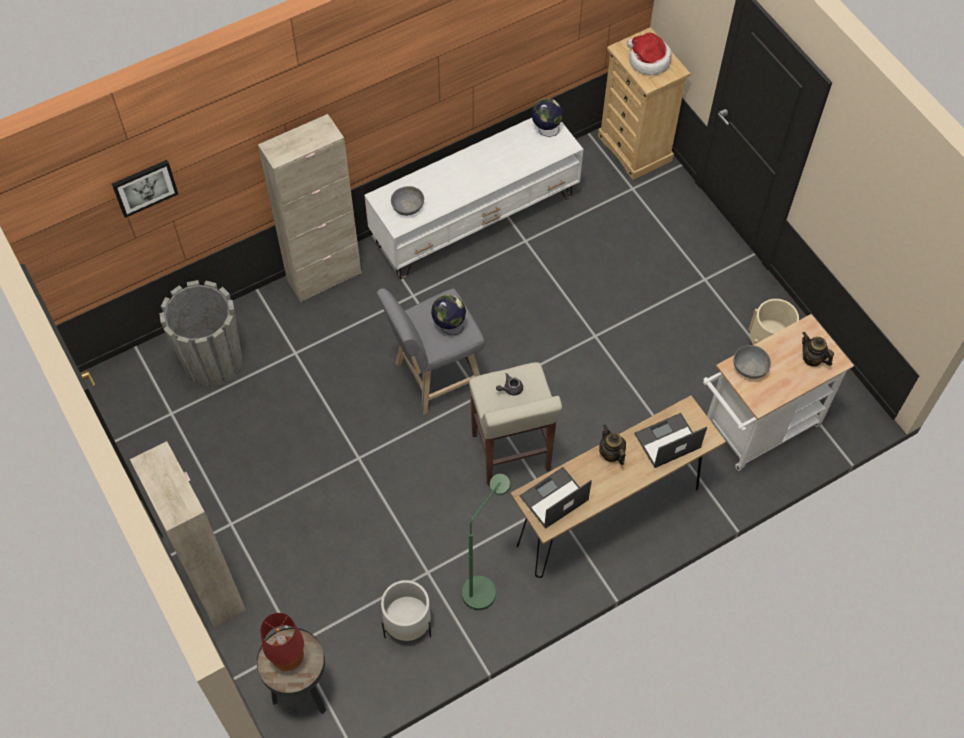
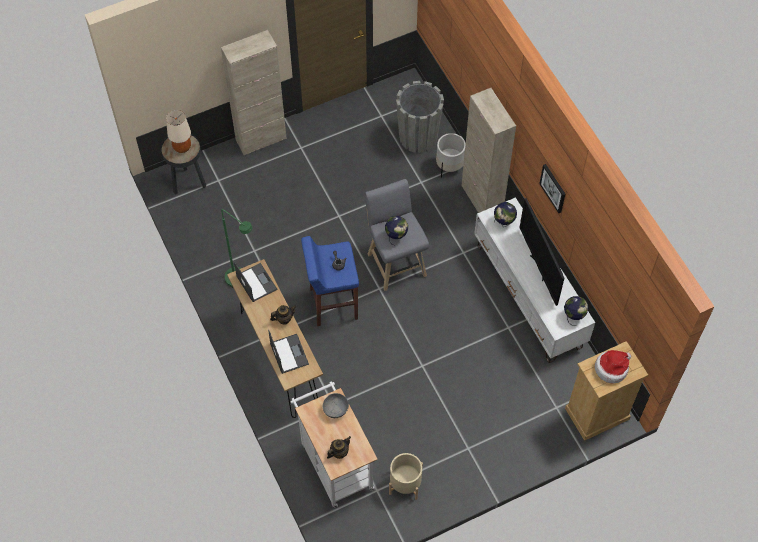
camera: 95 degrees right, 0 degrees up
picture [112,160,178,218] -> picture moved to [539,164,565,213]
red table lamp [260,613,304,671] -> beige table lamp [166,110,191,153]
white planter [381,580,431,641] -> white planter moved to [436,133,466,178]
grey bowl [391,186,424,216] -> globe [494,202,517,227]
beige stool [469,362,562,486] -> blue stool [301,236,359,326]
none -> television [519,198,564,306]

